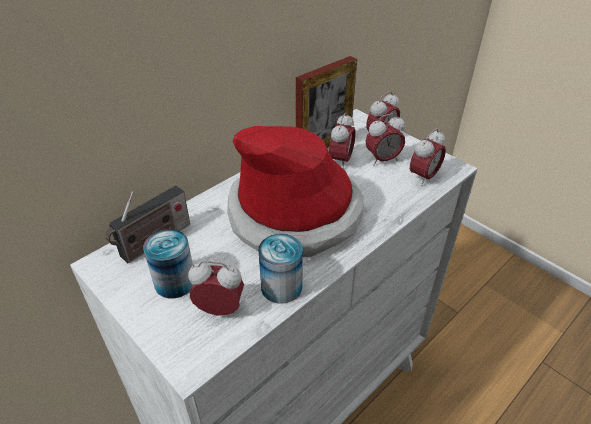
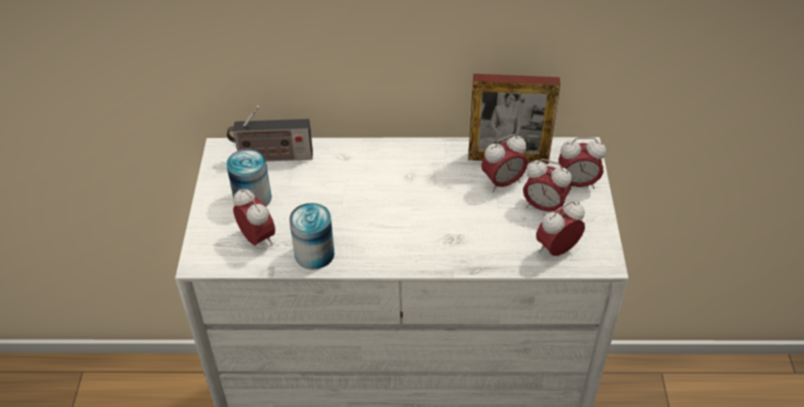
camera: 45 degrees right, 5 degrees up
hat [227,126,364,257] -> none
alarm clock [410,128,446,186] -> alarm clock turned 150 degrees clockwise [536,201,585,256]

